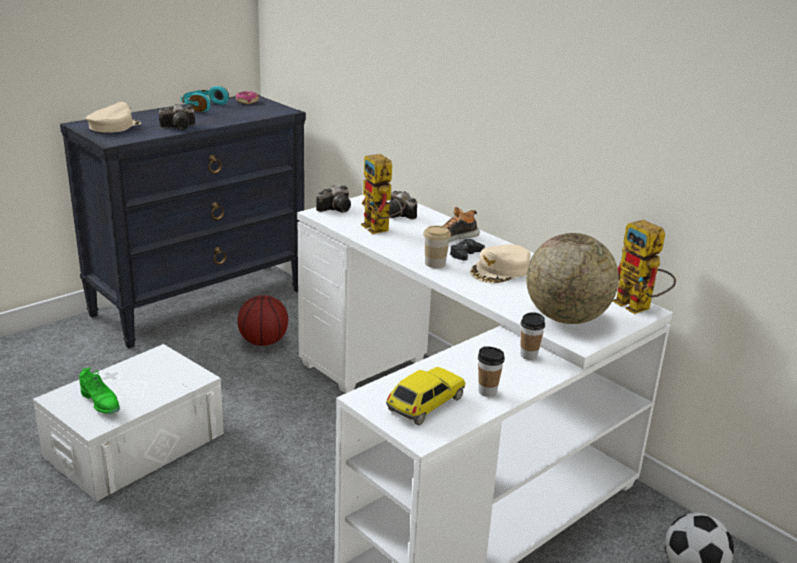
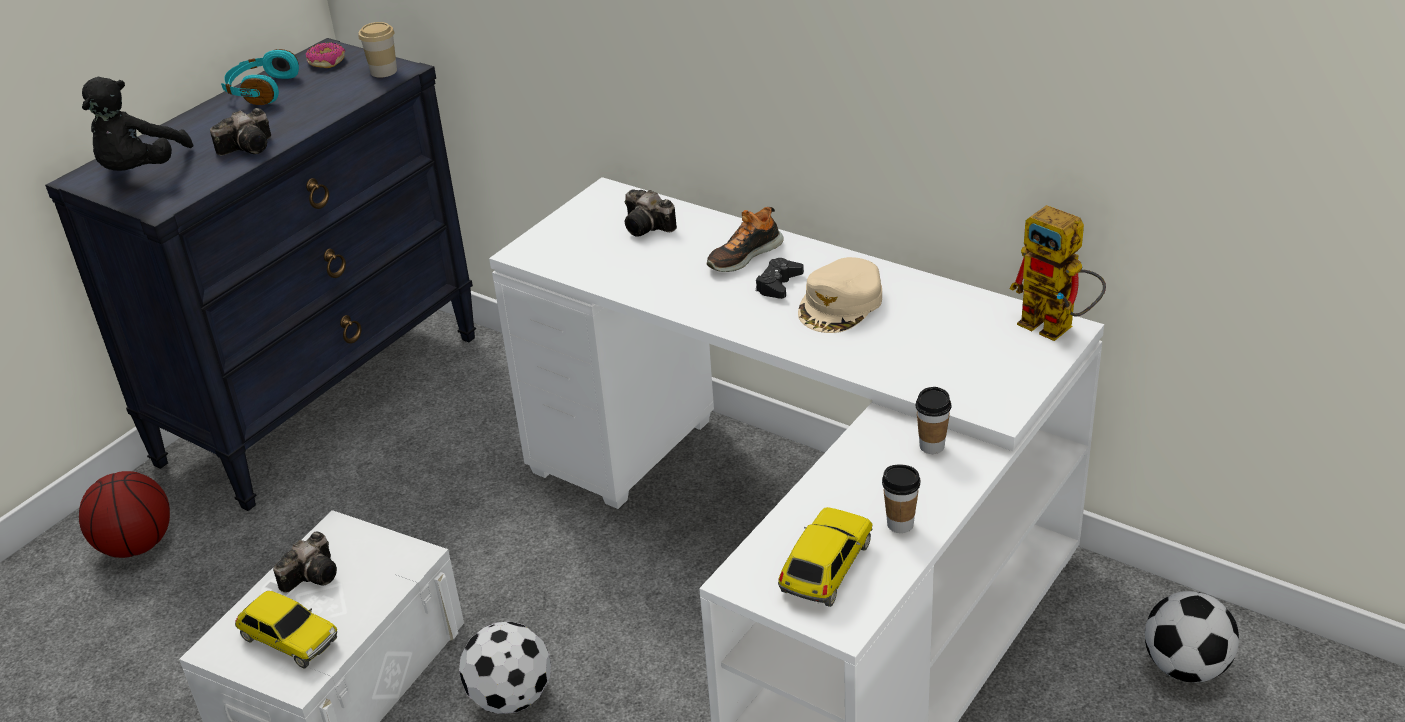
camera: 10 degrees left, 10 degrees up
green shoe [79,367,120,415] -> toy car [235,591,337,668]
beige cap [86,102,141,133] -> black plush toy [82,77,193,171]
basketball [237,295,288,346] -> basketball moved to [79,471,170,558]
camera [316,185,351,213] -> camera moved to [273,531,337,593]
toy robot [361,154,406,234] -> none
cup [423,225,451,268] -> cup moved to [359,22,397,78]
globe [526,233,619,324] -> none
none -> football [459,622,551,714]

